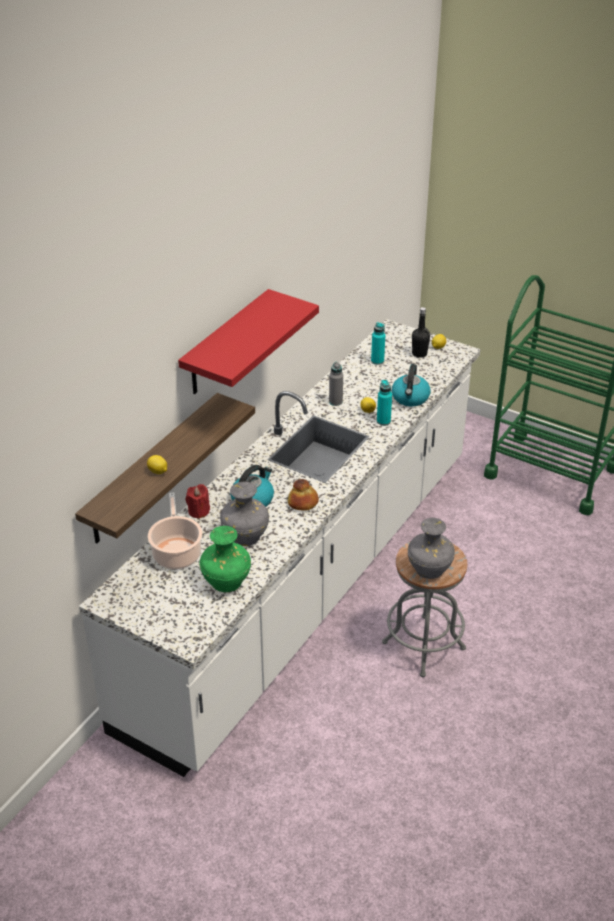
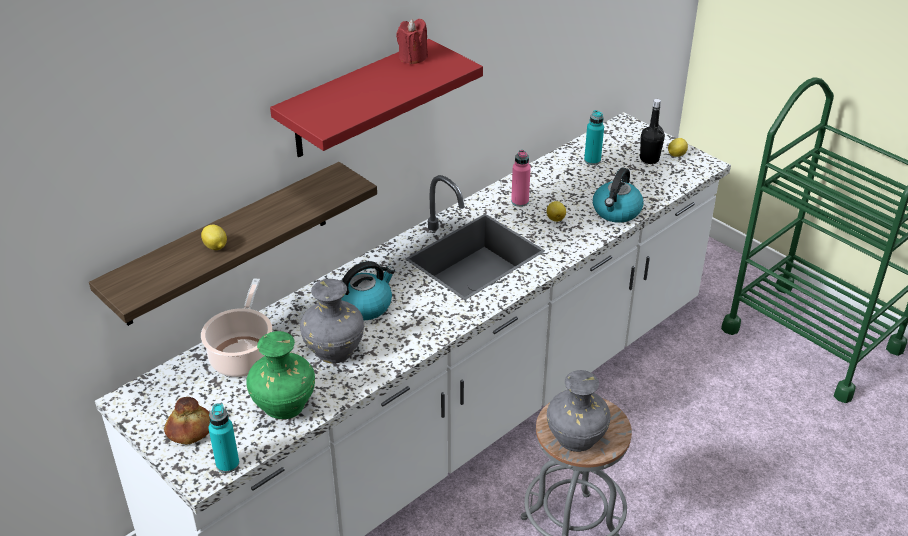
camera: 15 degrees right, 0 degrees up
red candle [186,484,210,519] -> red candle moved to [396,19,428,64]
bread [288,479,319,510] -> bread moved to [164,397,210,445]
grey bottle [329,362,343,406] -> pink bottle [511,150,531,207]
turquoise bottle [377,380,392,426] -> turquoise bottle moved to [208,403,239,473]

